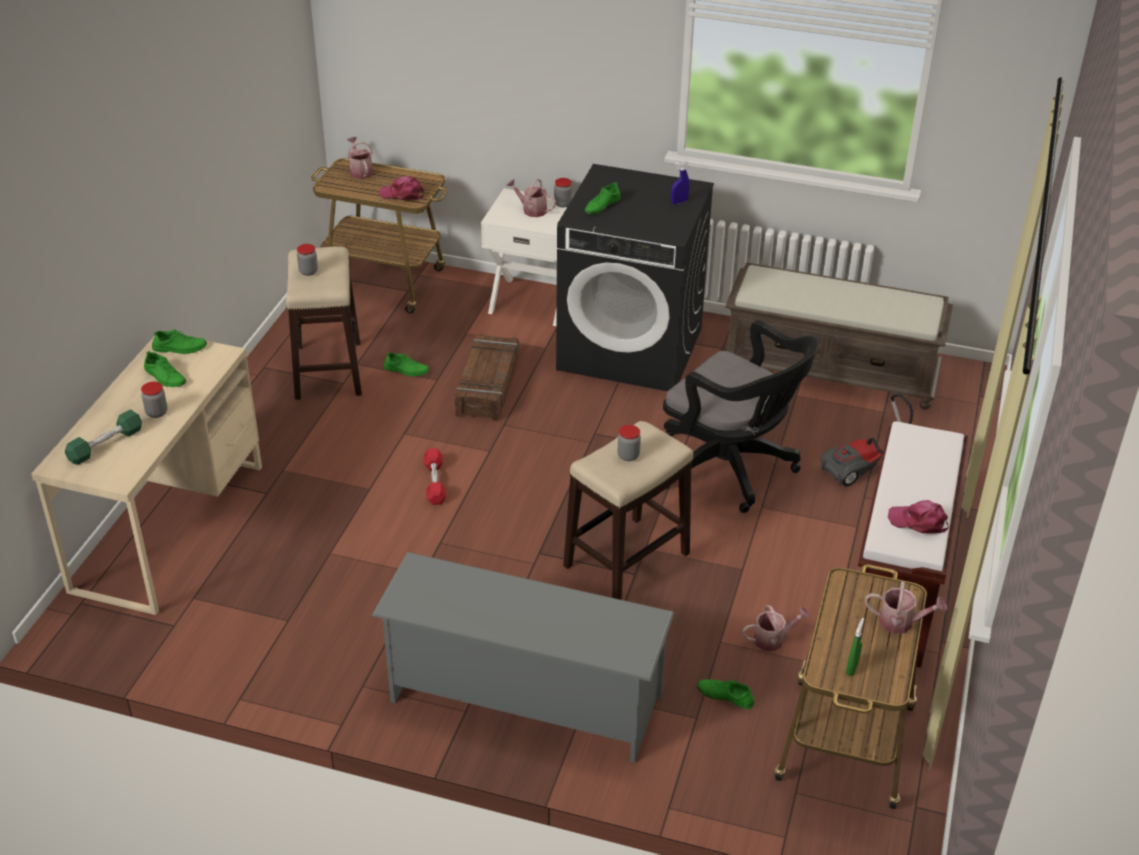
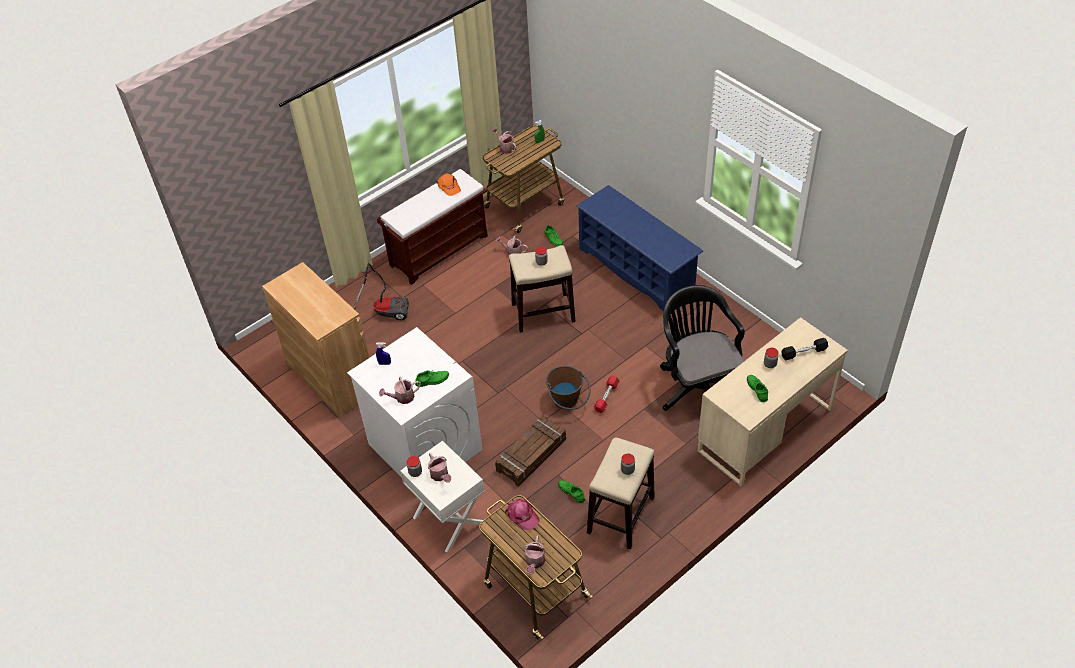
camera: 145 degrees left, 10 degrees up
green dumbbell [65,409,142,465] -> black dumbbell [782,338,828,361]
green shoe [152,329,207,354] -> none
grey shoe rack [372,552,675,763] -> blue shoe rack [577,185,703,312]
black washing machine [556,164,714,391] -> white washing machine [347,327,483,478]
black office chair [663,320,818,513] -> black office chair moved to [660,285,745,411]
brown bench [724,262,953,410] -> brown cabinet [262,262,370,418]
pink cap [888,500,948,534] -> orange cap [436,173,461,196]
none -> watering can [379,377,421,404]
none -> brown bucket [546,366,591,410]

